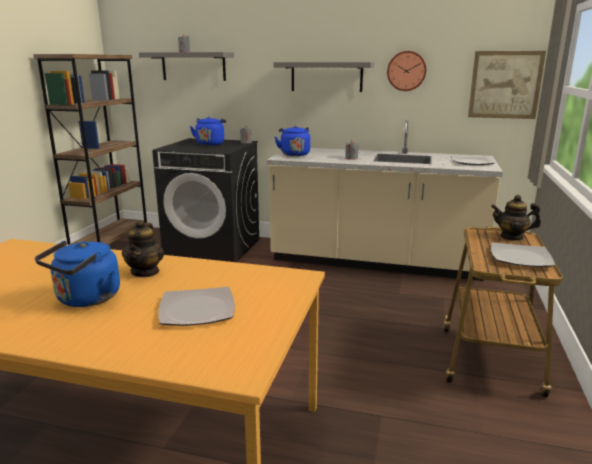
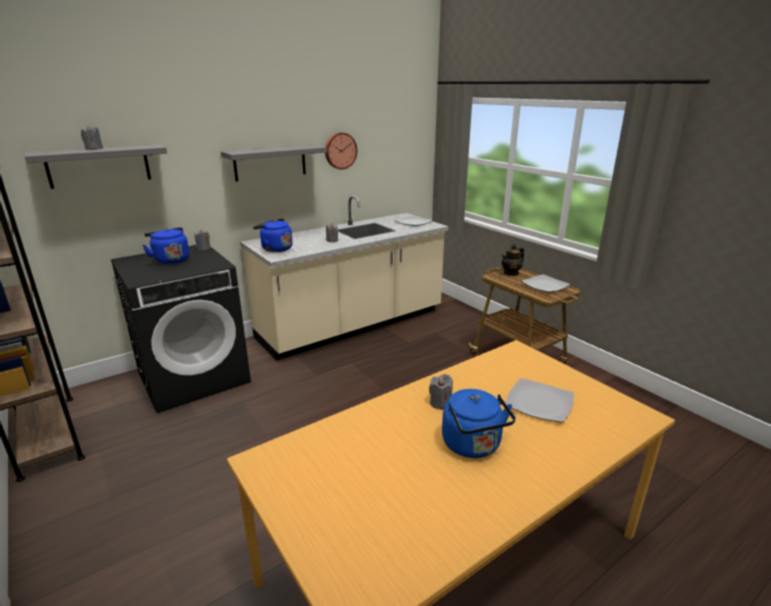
camera: 50 degrees left, 5 degrees up
teapot [122,220,164,277] -> grey candle [429,374,453,410]
picture [468,51,546,119] -> none

